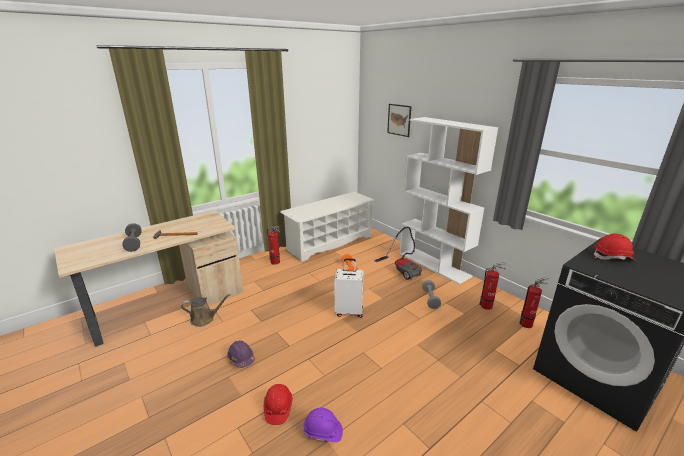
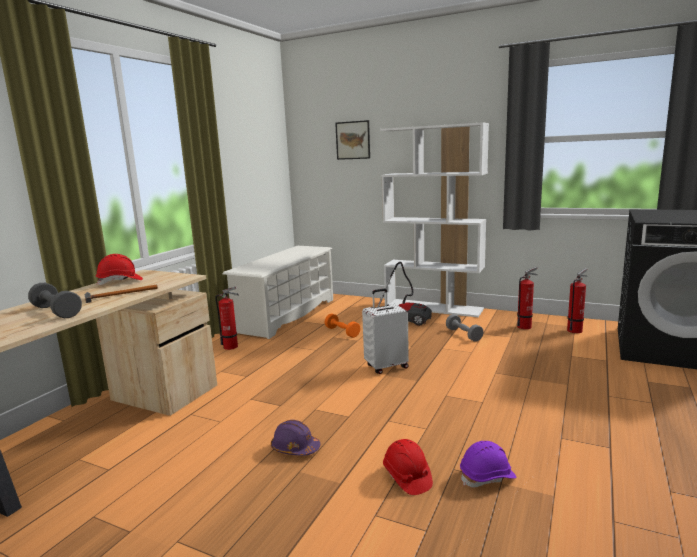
camera: 25 degrees left, 10 degrees down
brown watering can [181,294,231,327] -> none
red hard hat [594,234,636,261] -> red hard hat moved to [96,254,143,285]

